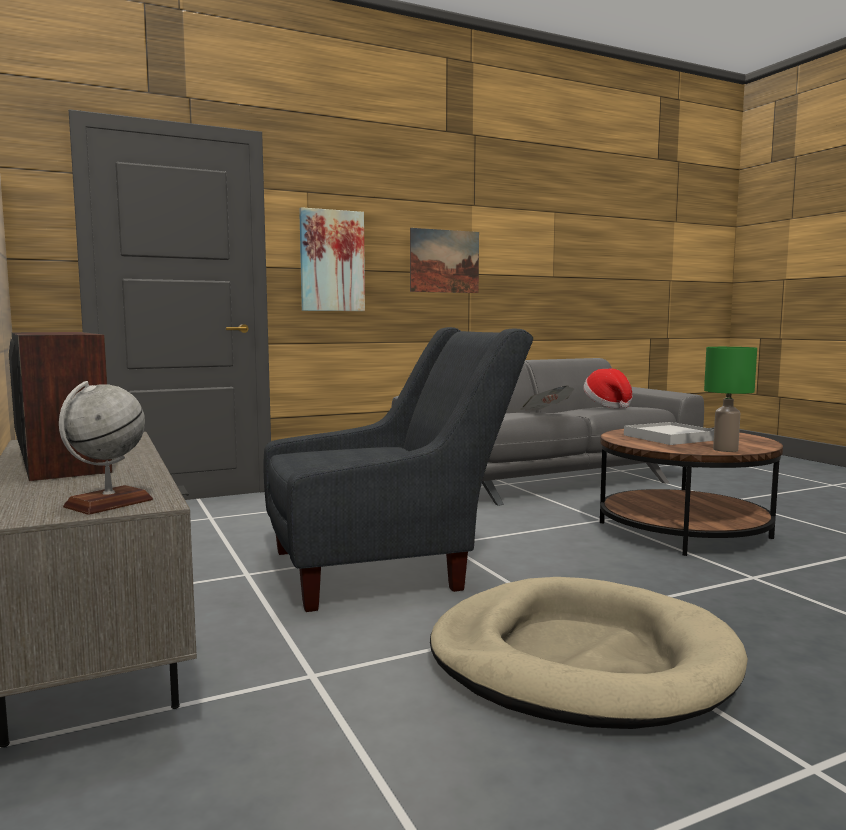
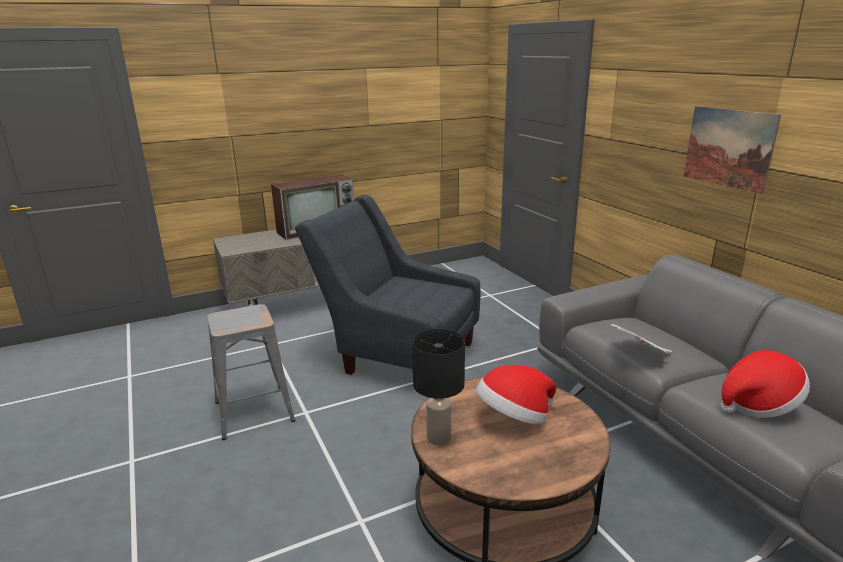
camera: 90 degrees right, 15 degrees up
globe [59,381,153,515] -> none
grey armchair [263,327,533,612] -> grey armchair turned 135 degrees clockwise [295,195,480,375]
picture [299,207,365,311] -> none
beige dog bed [430,577,748,729] -> grey stool [207,304,295,440]
white tray [624,422,714,445] -> hat [476,365,556,424]
green table lamp [704,347,757,452] -> black table lamp [412,329,465,446]

